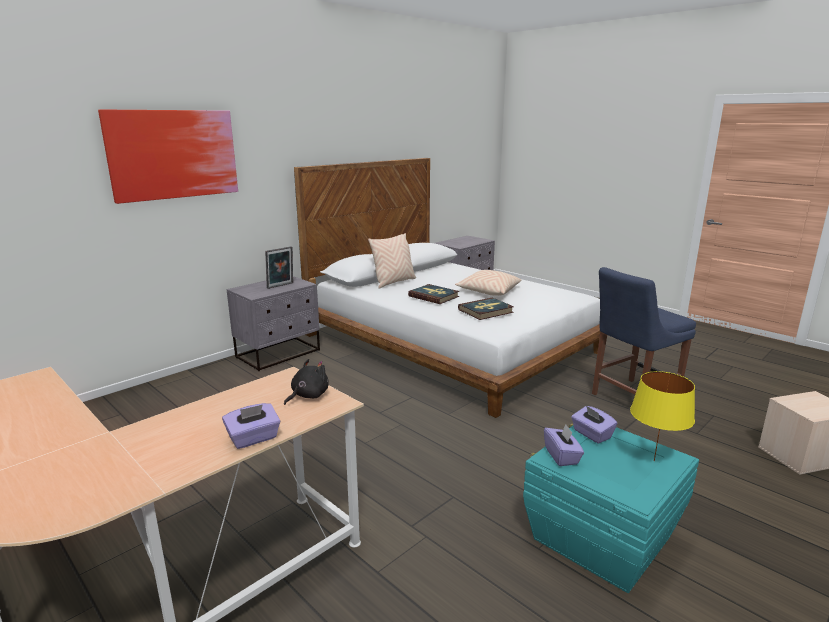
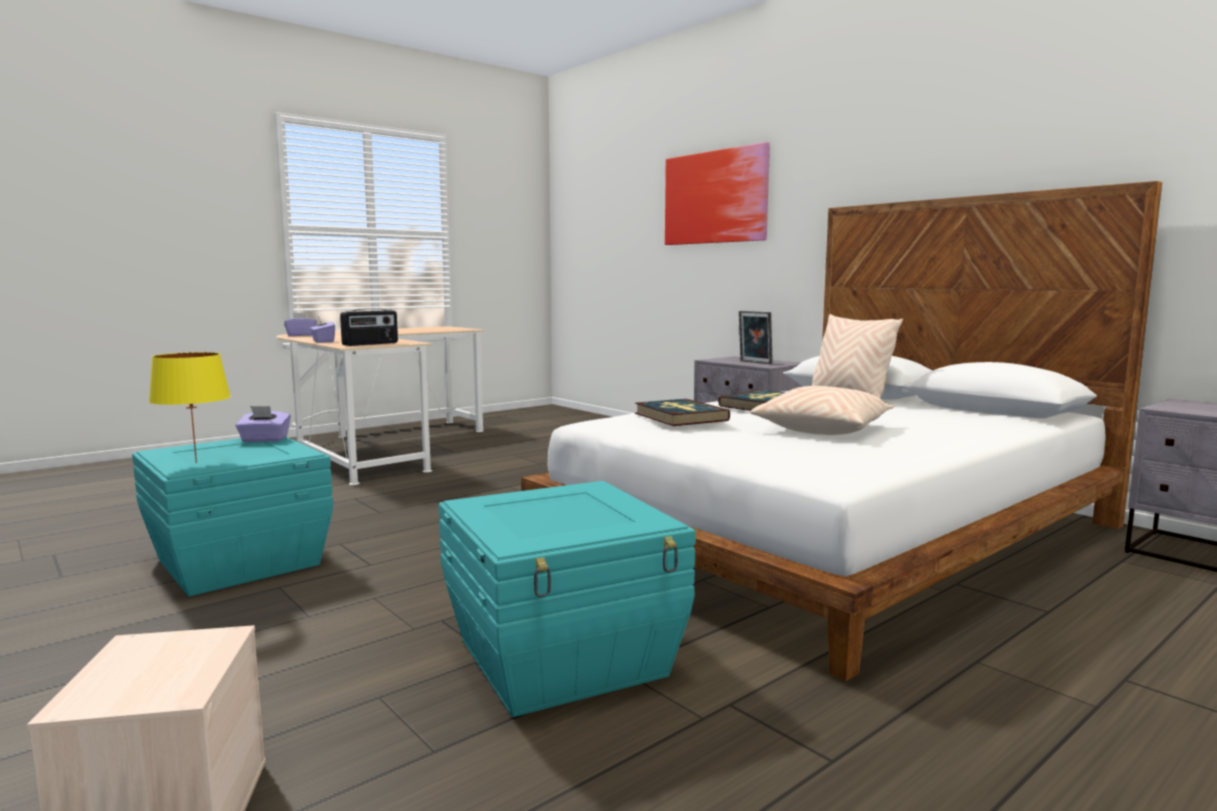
camera: 95 degrees right, 10 degrees down
black plush toy [284,359,329,405] -> radio [340,308,398,346]
purple tissue box [571,406,617,444] -> purple tissue box moved to [284,312,317,336]
blue chair [592,267,696,395] -> turquoise storage box [439,481,696,717]

